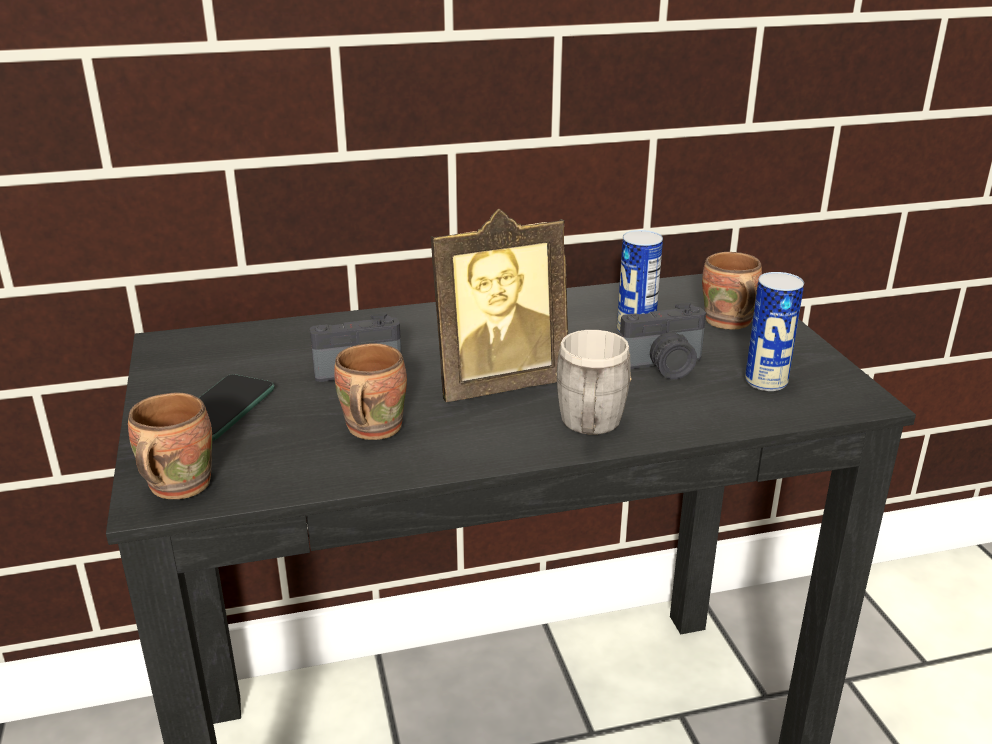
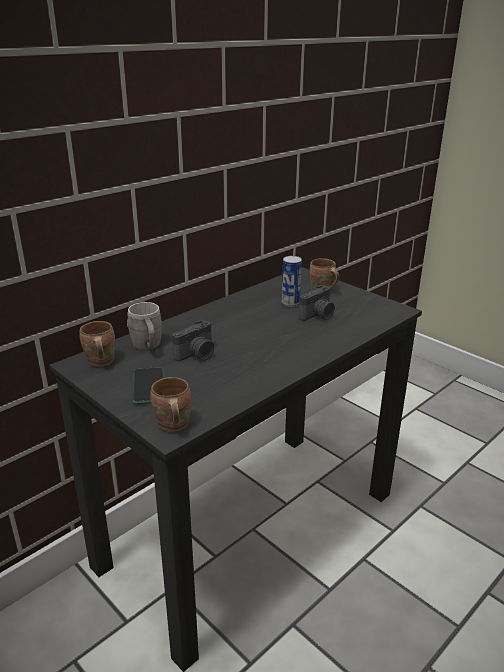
camera: 30 degrees left, 0 degrees up
brown mug [334,343,407,440] -> brown mug moved to [79,321,115,367]
picture frame [431,209,568,402] -> none
grey mug [556,330,632,434] -> grey mug moved to [127,302,162,350]
can [745,272,804,391] -> none

